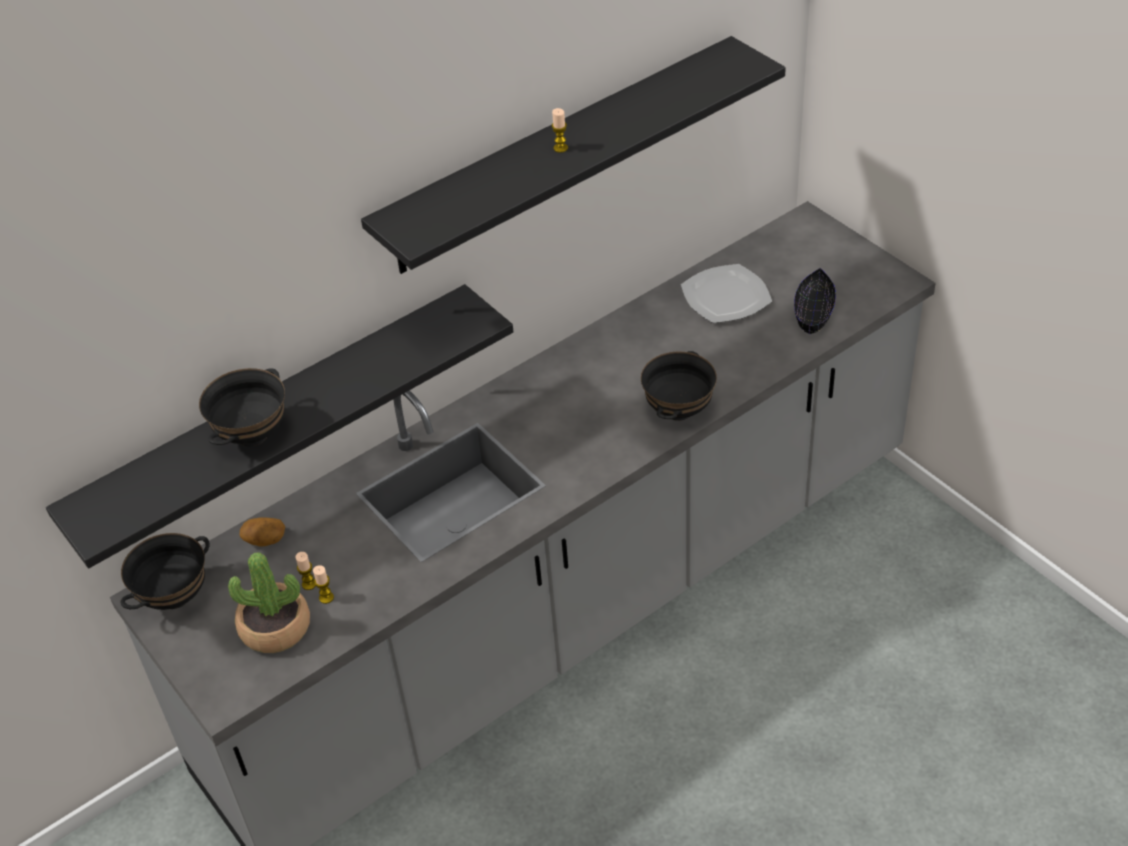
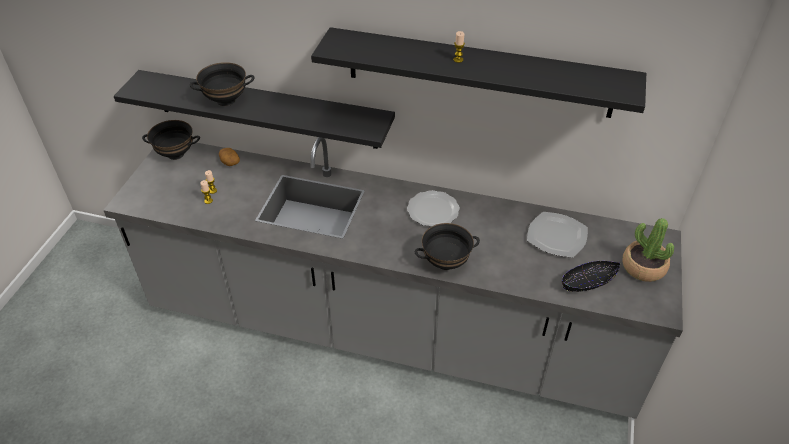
camera: 50 degrees right, 0 degrees up
potted plant [228,552,310,653] -> potted plant moved to [622,218,674,282]
none -> plate [407,190,460,227]

